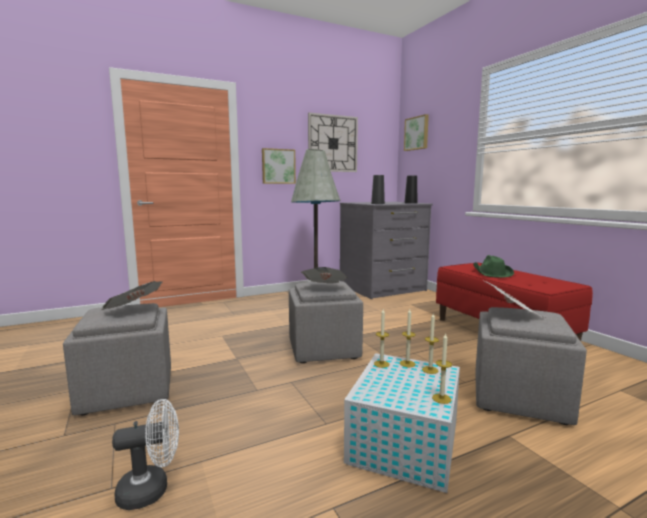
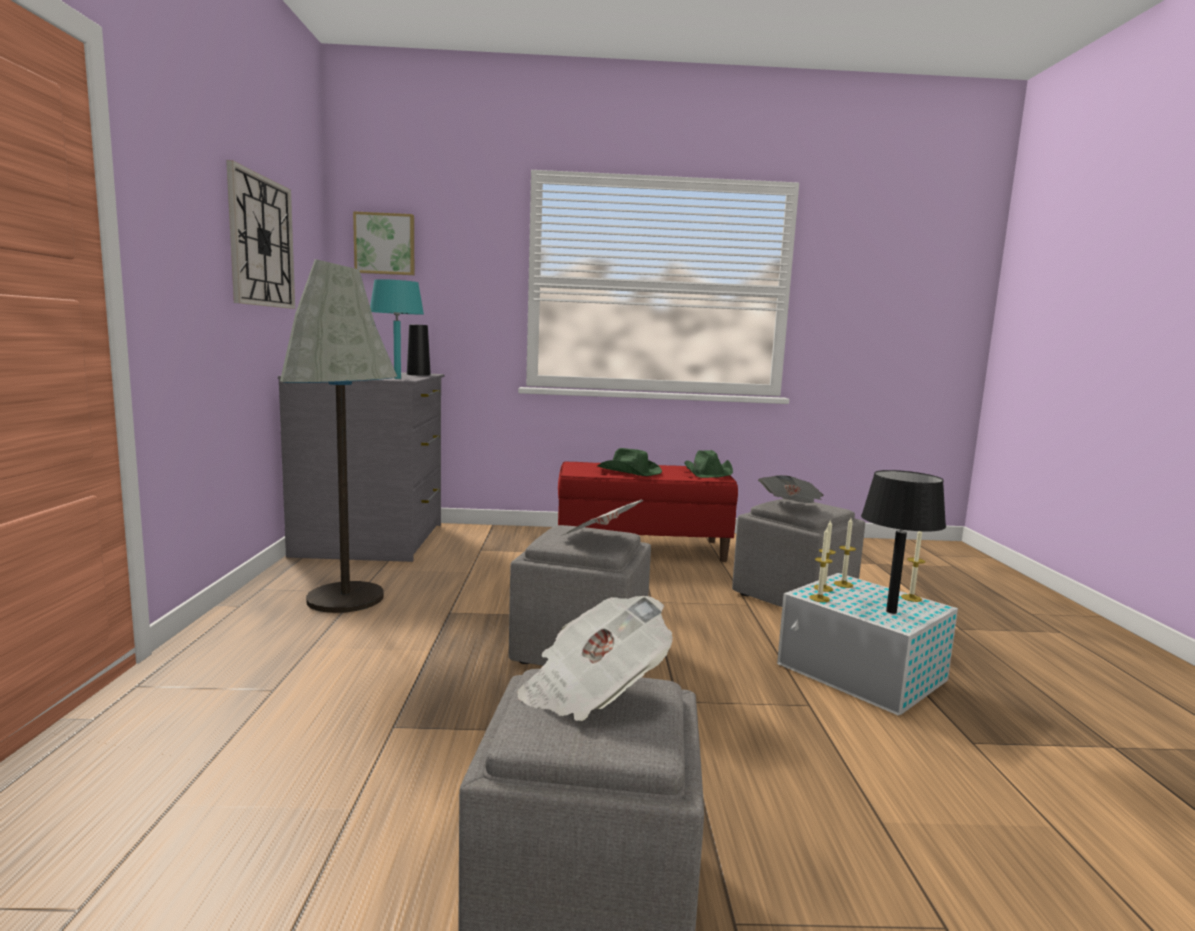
camera: 65 degrees left, 0 degrees up
white fan [112,399,179,510] -> none
picture [262,148,296,184] -> none
black vase [371,175,385,204] -> turquoise table lamp [370,279,424,379]
none -> green hat [684,450,733,478]
none -> black table lamp [861,470,946,614]

